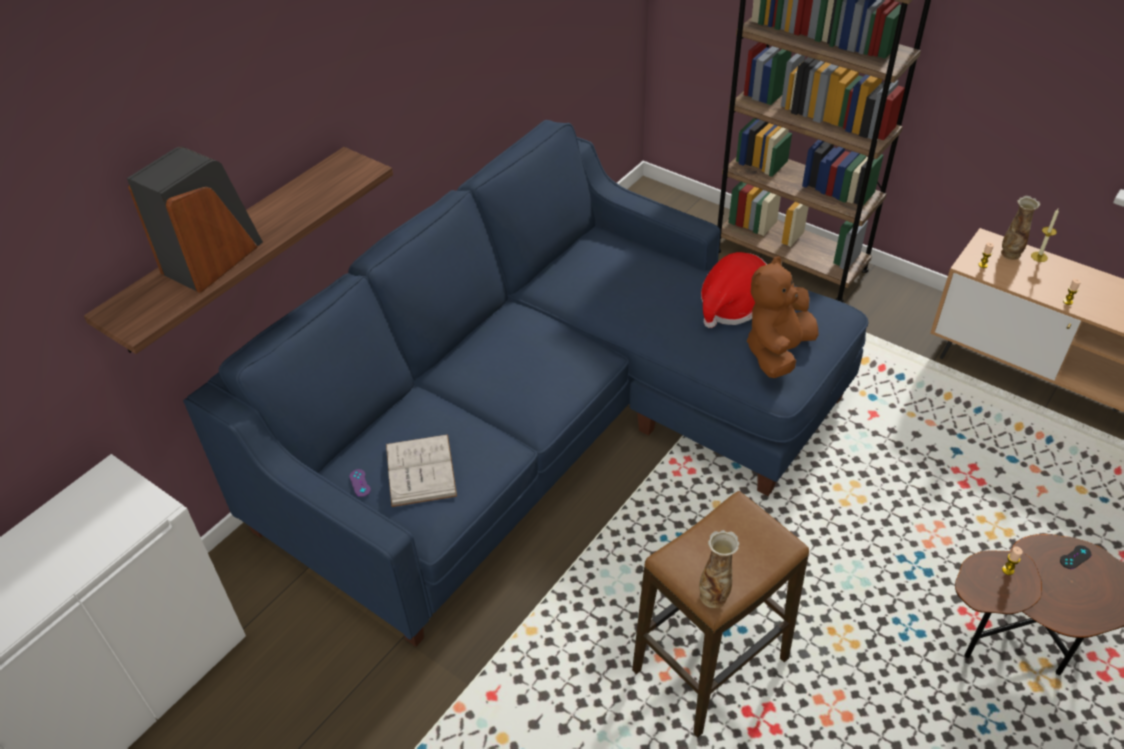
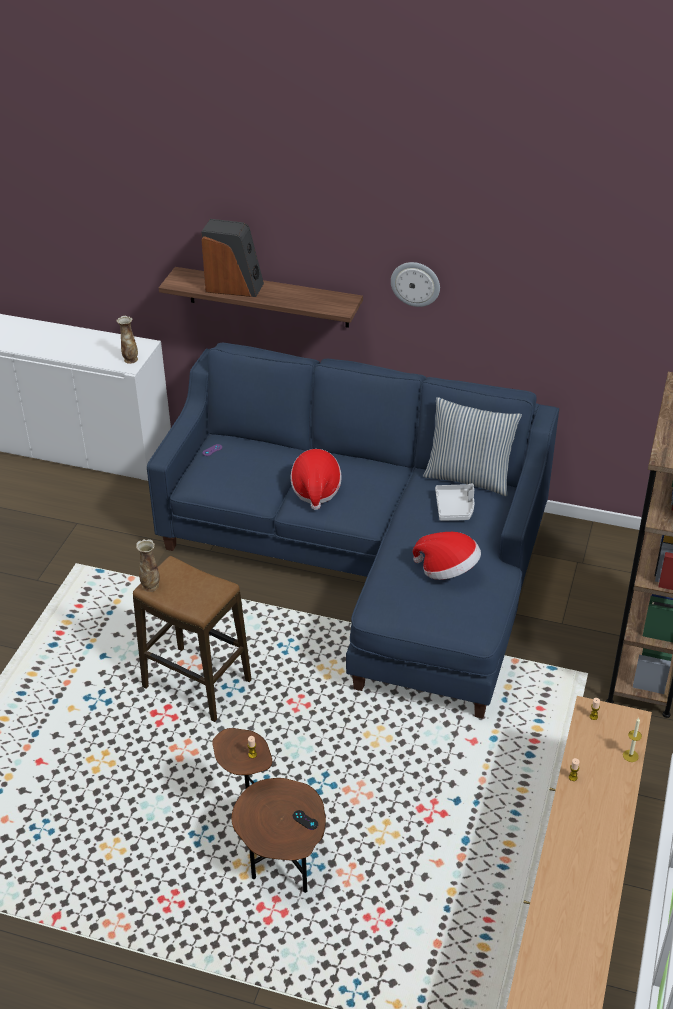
camera: 70 degrees right, 5 degrees down
white book [386,435,457,507] -> none
brown plush toy [747,256,819,378] -> none
vase [1001,196,1040,260] -> vase moved to [116,316,138,364]
none -> hat [291,449,342,510]
none -> wall clock [391,262,440,307]
none -> pillow [423,397,522,496]
none -> grey tray [435,484,474,521]

